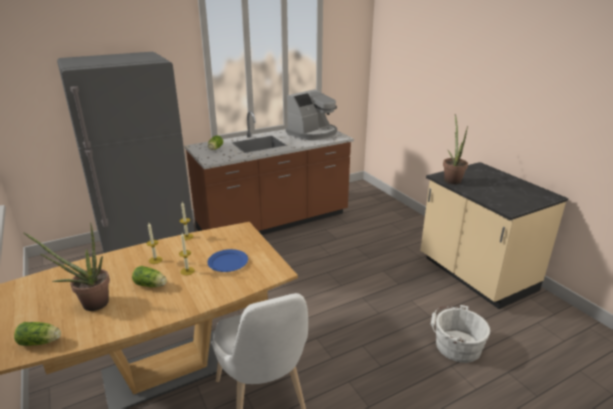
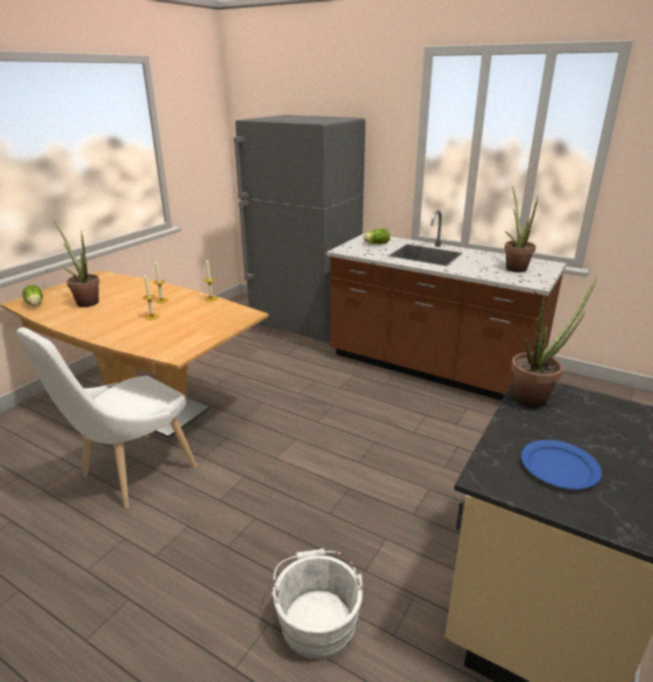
camera: 60 degrees right, 0 degrees up
lettuce [132,266,167,287] -> none
blue plate [208,249,248,272] -> blue plate moved to [521,440,602,489]
coffee machine [286,89,337,140] -> potted plant [504,186,538,272]

